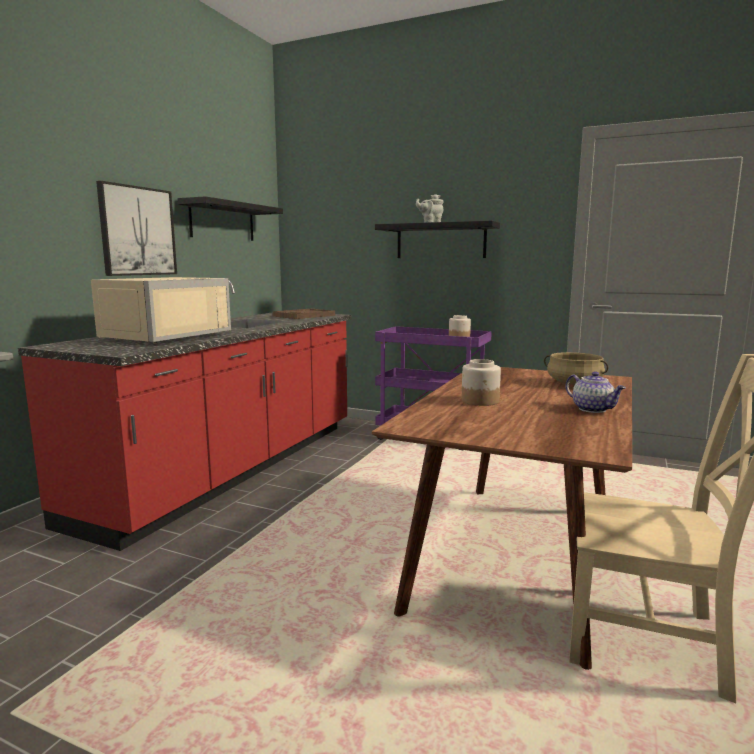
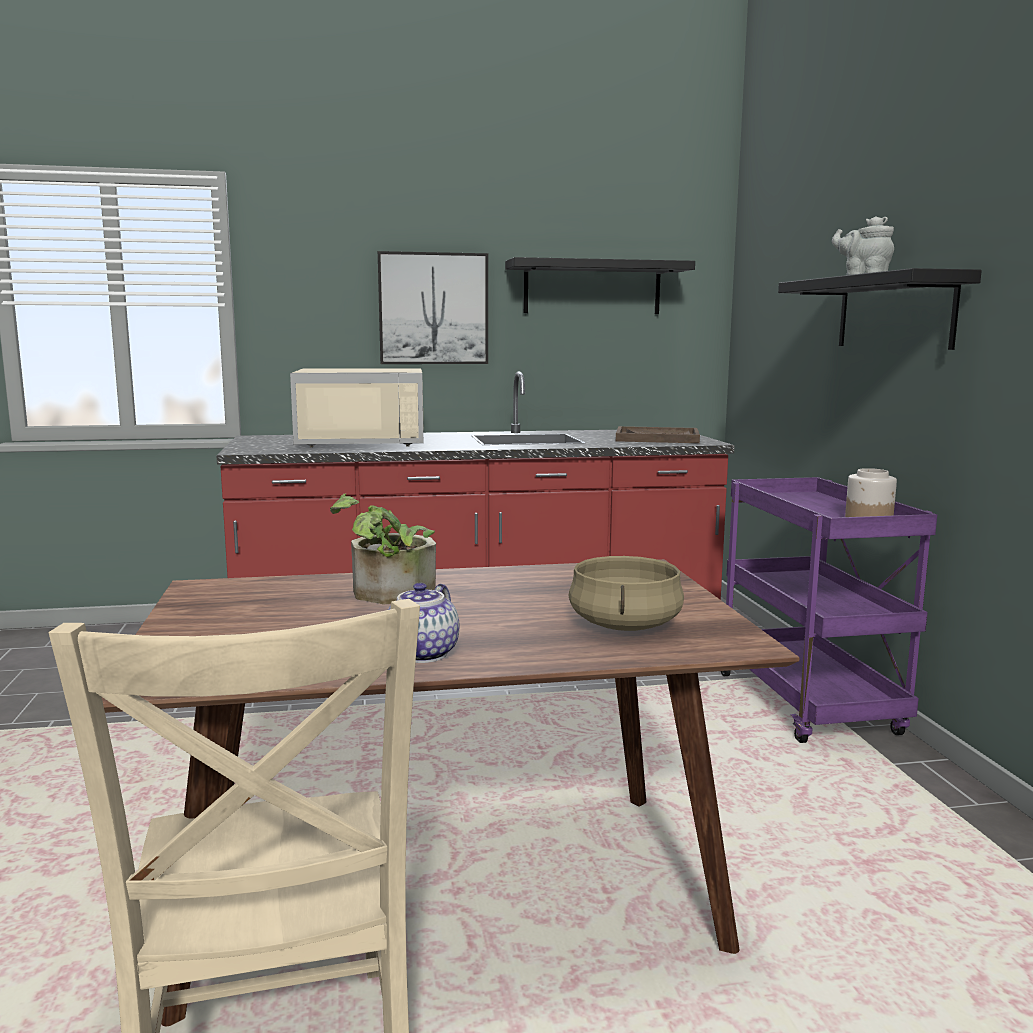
camera: 55 degrees right, 0 degrees up
jar [462,359,501,406] -> potted plant [330,494,436,604]

